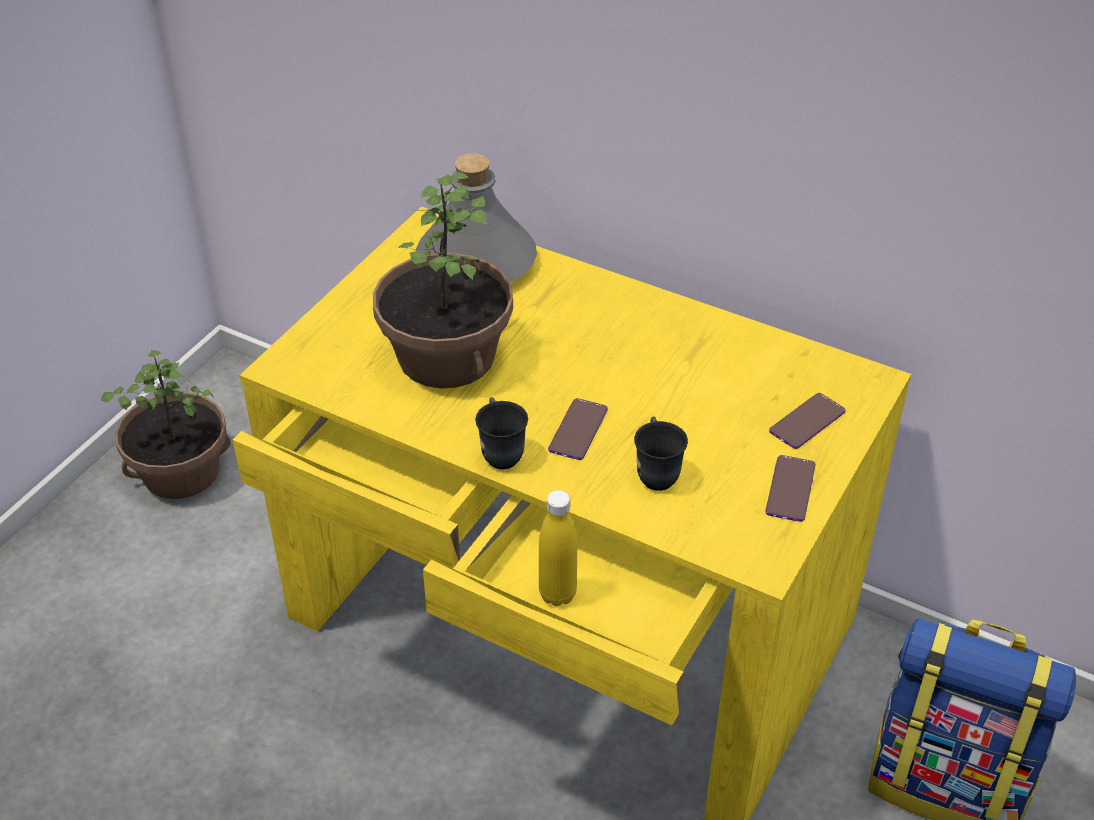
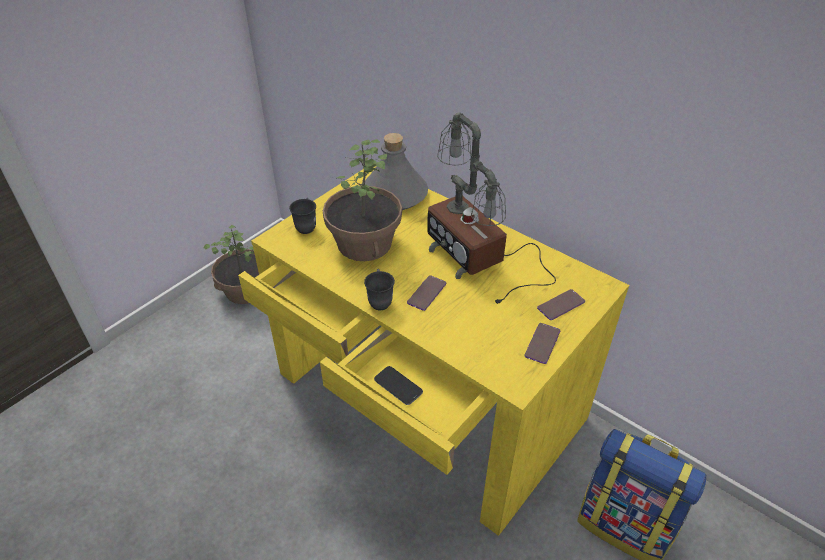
camera: 10 degrees right, 0 degrees up
yellow bottle [539,490,577,606] -> phone [374,366,423,405]
grey mug [634,416,688,491] -> grey mug moved to [289,198,316,234]
none -> table lamp [427,112,556,304]

